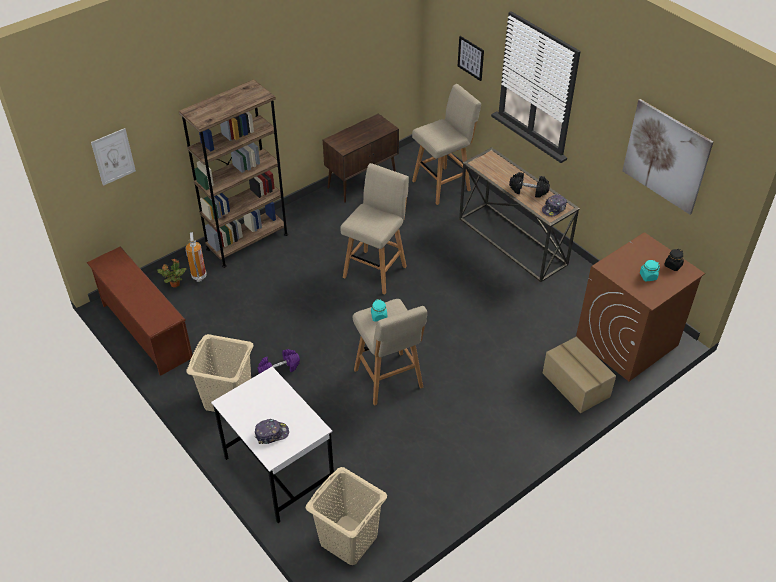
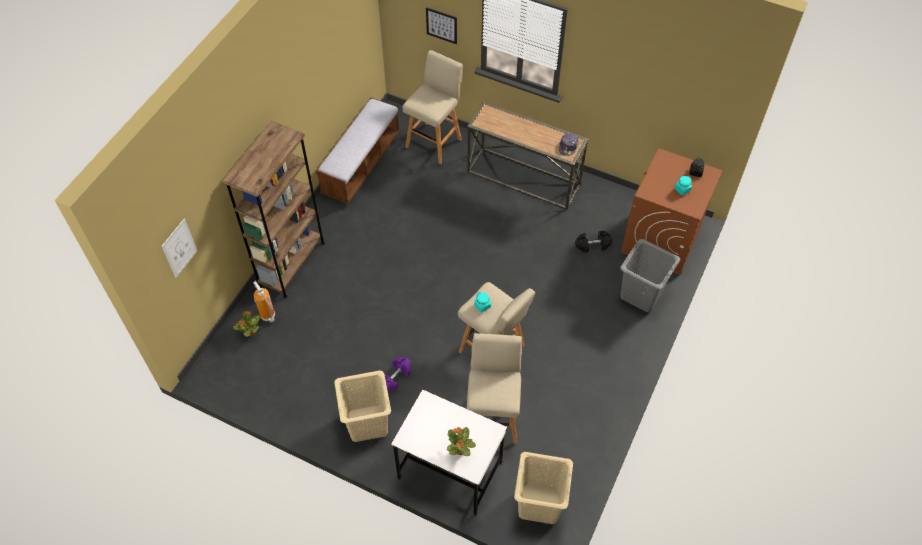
camera: 25 degrees left, 10 degrees up
brown shoe rack [87,247,192,376] -> none
cap [255,419,289,444] -> potted plant [447,427,476,456]
brown cabinet [323,114,399,203] -> bench [316,98,400,204]
beige stool [340,163,409,295] -> beige stool moved to [467,333,522,444]
black dumbbell [509,172,550,198] -> black dumbbell moved to [575,231,612,253]
cardboard box [543,337,616,413] -> grey laundry basket [621,239,680,312]
picture [622,99,714,214] -> none

